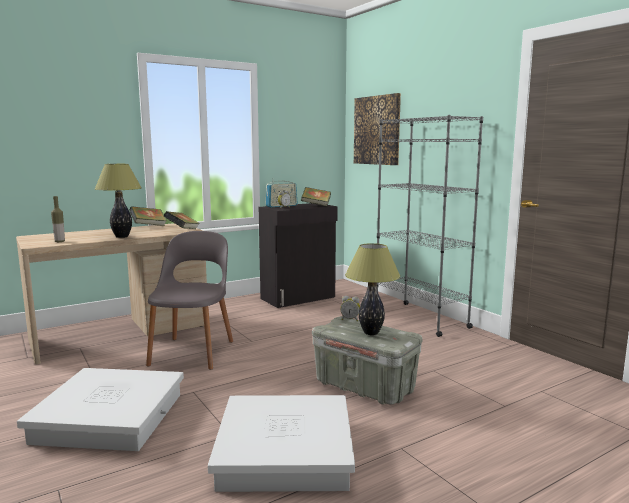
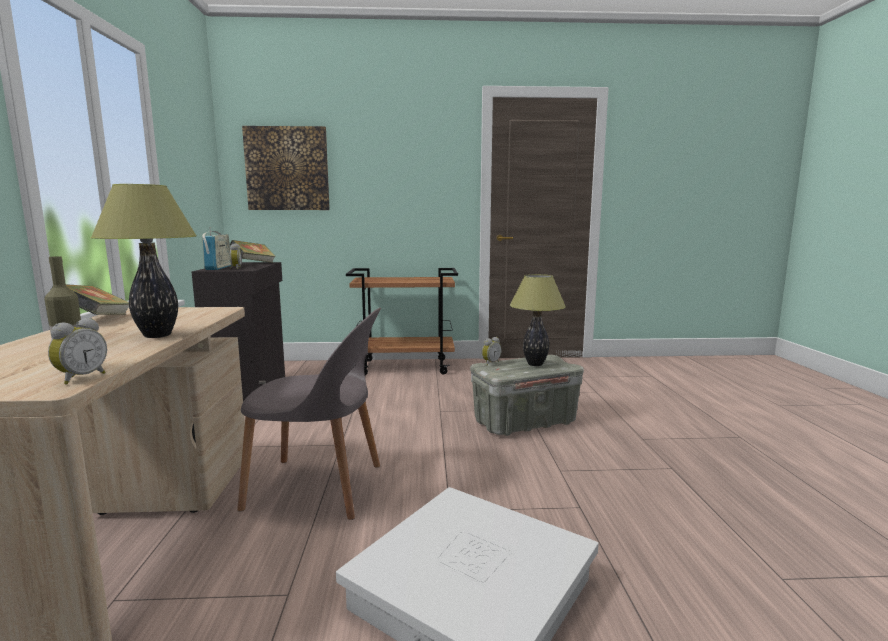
camera: 60 degrees left, 0 degrees up
grey chair [146,231,233,370] -> grey chair turned 150 degrees clockwise [237,308,381,520]
book [164,211,200,229] -> none
white storage box [208,395,355,492] -> none
grey bookcase [377,115,483,337] -> brown cart [346,268,458,375]
none -> alarm clock [48,318,107,385]

